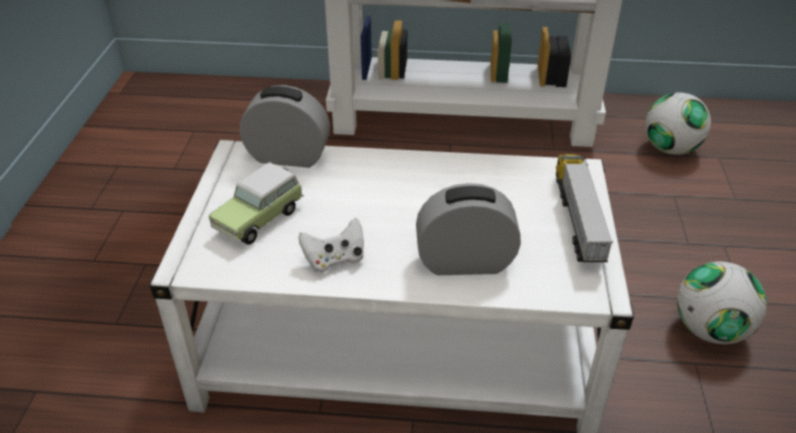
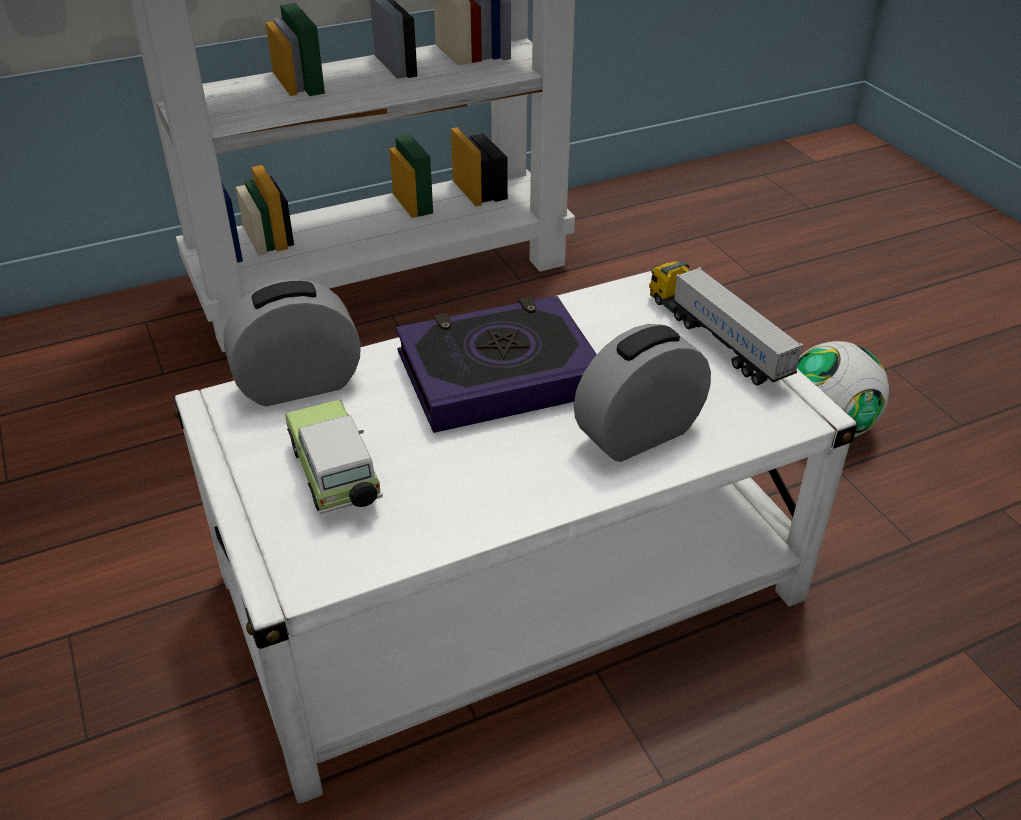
camera: 30 degrees left, 0 degrees up
toy car [208,162,304,245] -> toy car turned 150 degrees clockwise [285,400,383,515]
white game controller [298,218,364,273] -> none
football [645,93,711,155] -> none
none -> book [396,296,597,433]

